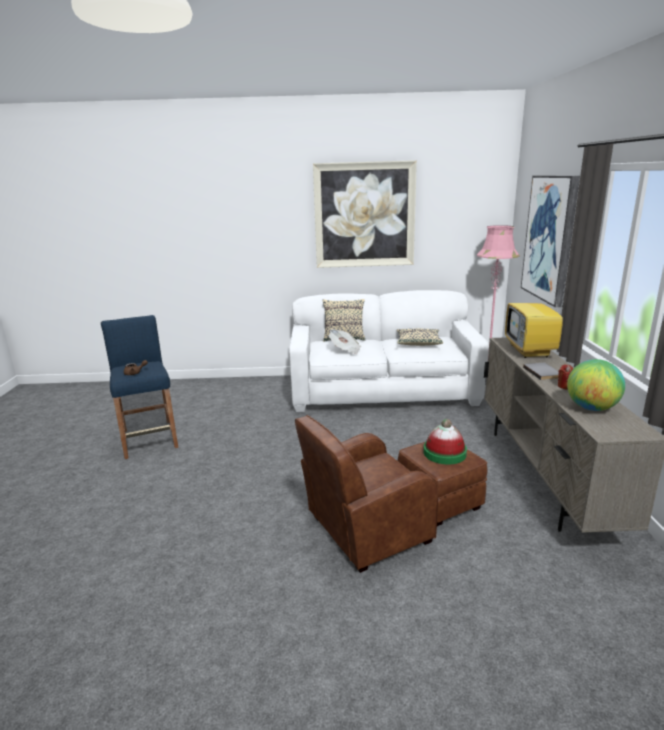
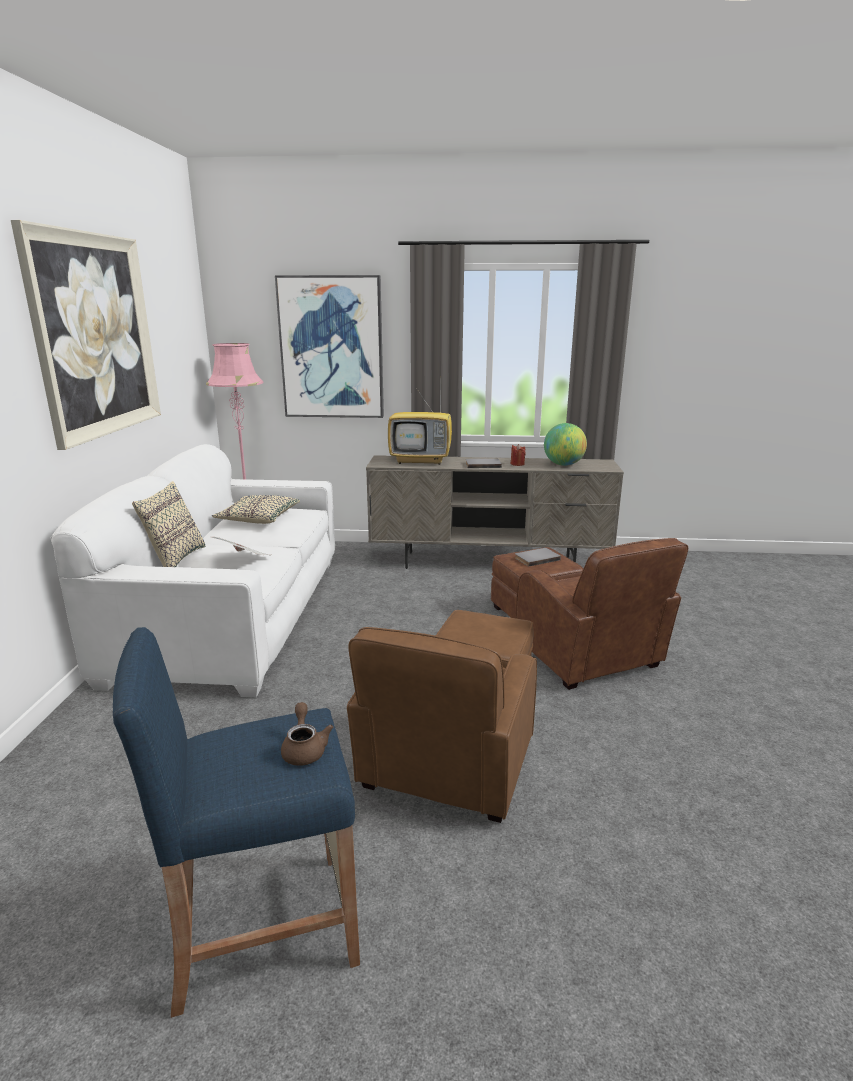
camera: 85 degrees left, 0 degrees up
hat [423,419,467,465] -> grey book [515,548,561,567]
none -> brown armchair [347,610,537,823]

